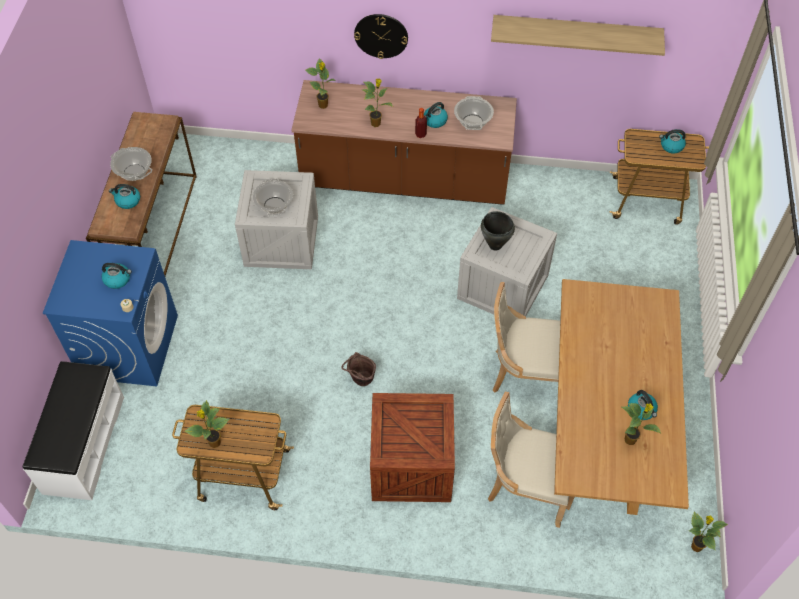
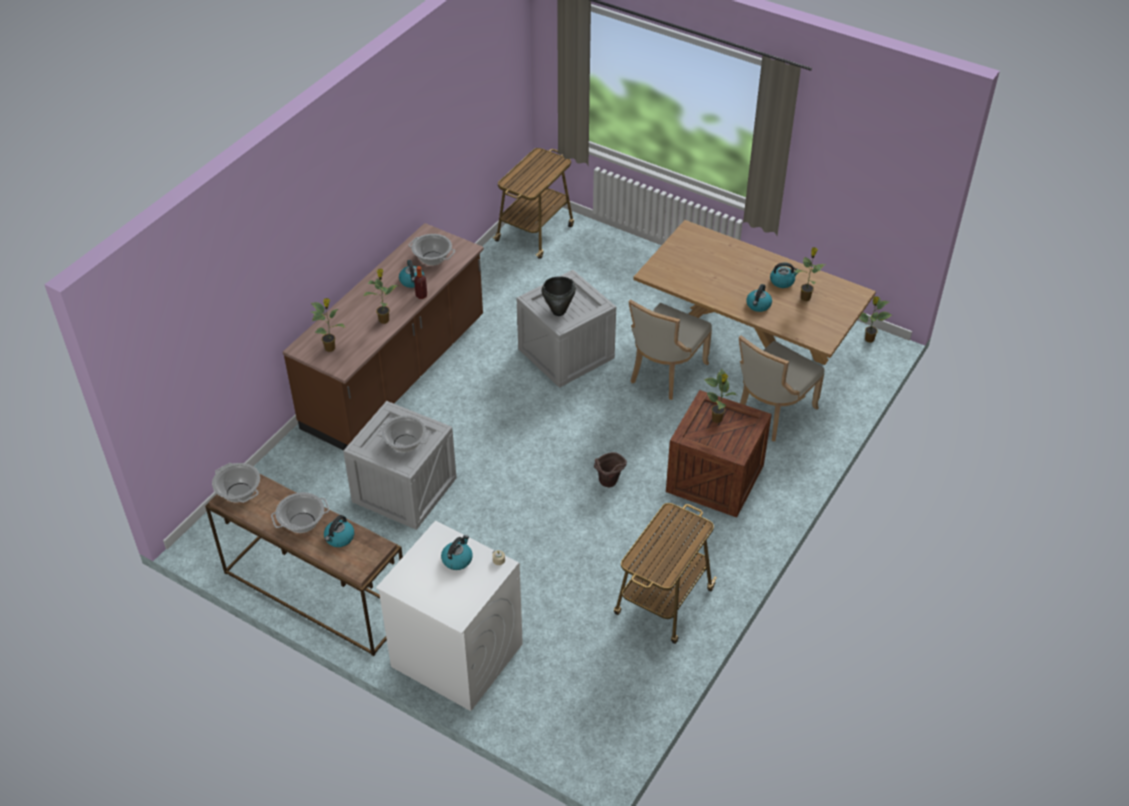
camera: 65 degrees left, 10 degrees down
white bench [23,361,124,500] -> none
blue washing machine [43,240,178,386] -> white washing machine [376,521,523,711]
potted plant [184,400,229,448] -> potted plant moved to [704,369,737,423]
wall clock [354,14,408,59] -> none
shelf [491,15,665,56] -> none
kettle [659,129,686,154] -> kettle moved to [746,284,772,312]
none -> cooking pot [212,463,260,503]

